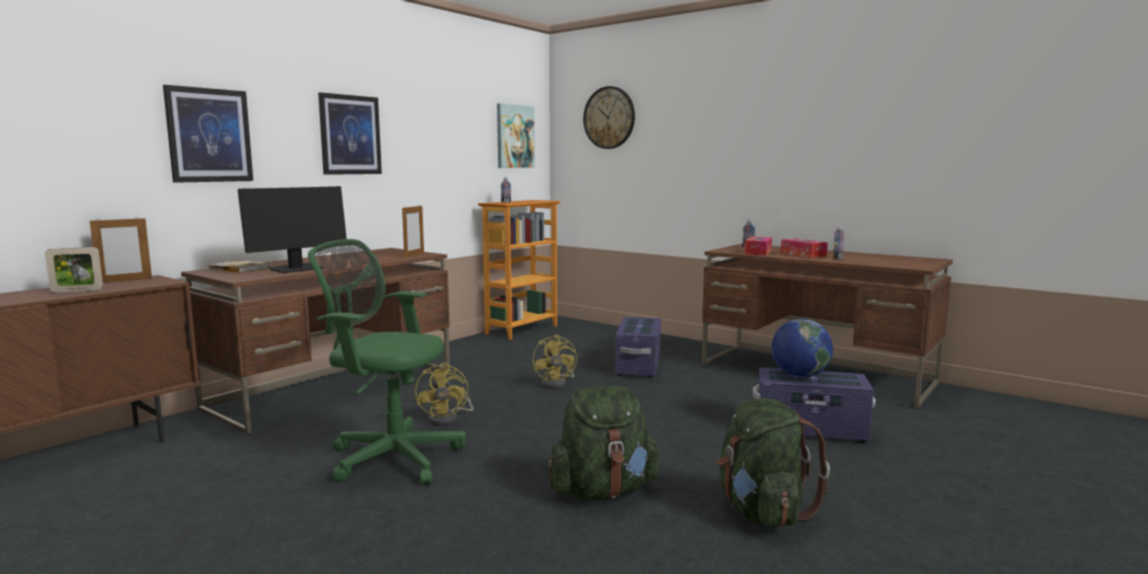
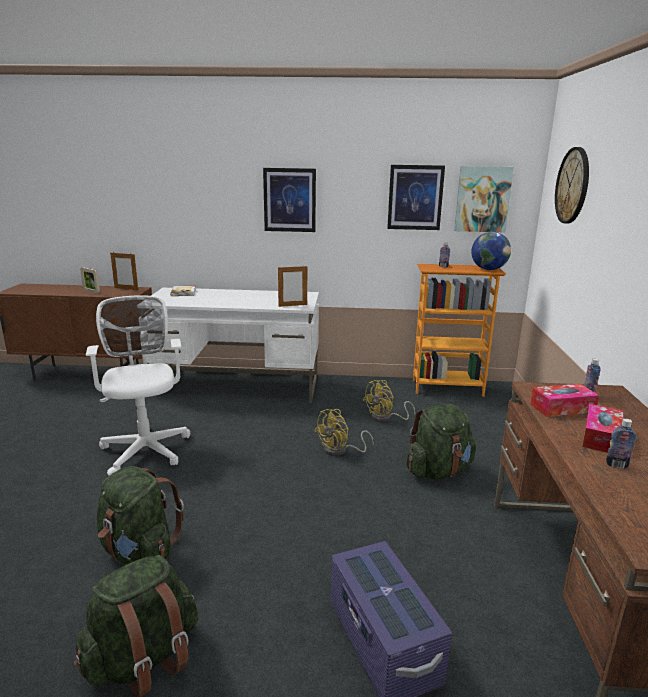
camera: 55 degrees right, 10 degrees up
picture [163,85,253,183] -> picture moved to [387,165,445,230]
brown desk [181,248,450,434] -> white desk [143,288,319,404]
monitor [238,186,347,273] -> none
green office chair [308,239,466,485] -> white office chair [86,295,190,476]
yellow fan [415,362,473,425] -> yellow fan moved to [363,380,415,422]
purple storage box [615,317,661,378] -> green backpack [406,404,476,479]
globe [772,319,833,377] -> globe moved to [471,232,511,270]

